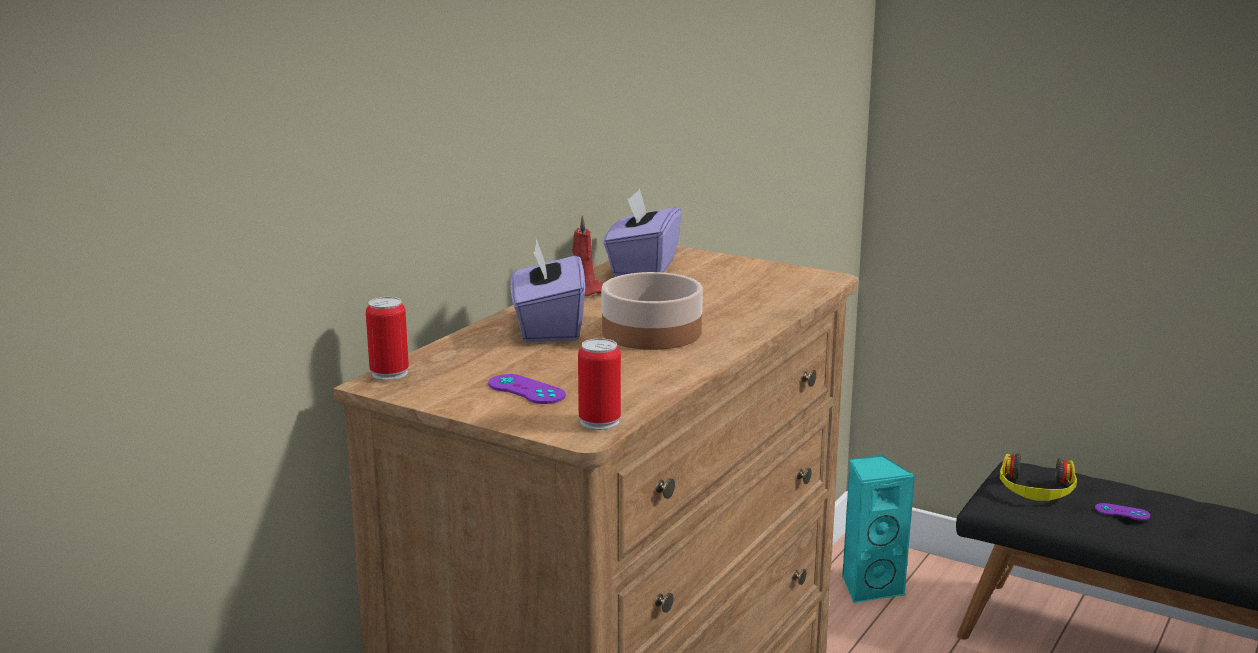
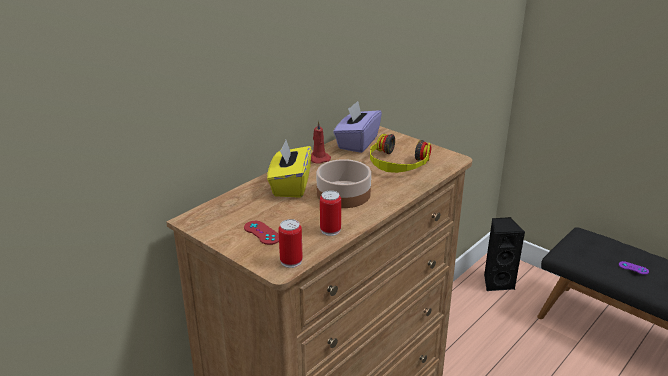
camera: 10 degrees right, 10 degrees up
can [366,297,409,380] -> can moved to [320,190,341,236]
purple game controller [488,374,566,404] -> red game controller [244,221,279,245]
purple tissue box [510,239,585,342] -> yellow tissue box [267,140,312,198]
turquoise speaker [842,455,915,604] -> black speaker [484,217,525,291]
headphones [999,453,1077,501] -> headphones moved to [370,134,431,173]

